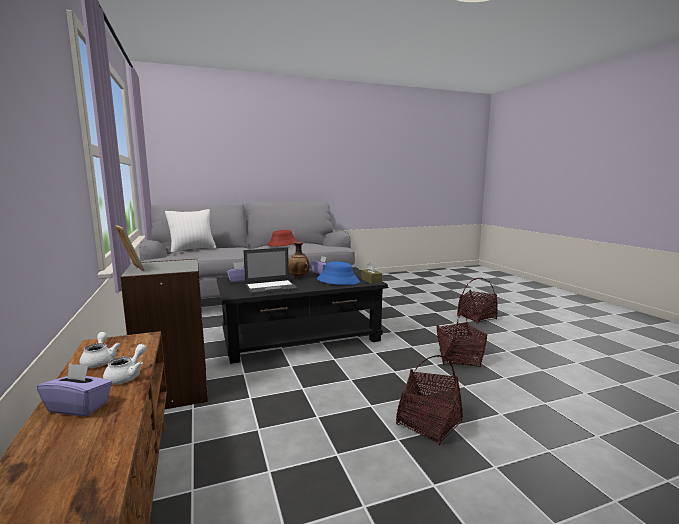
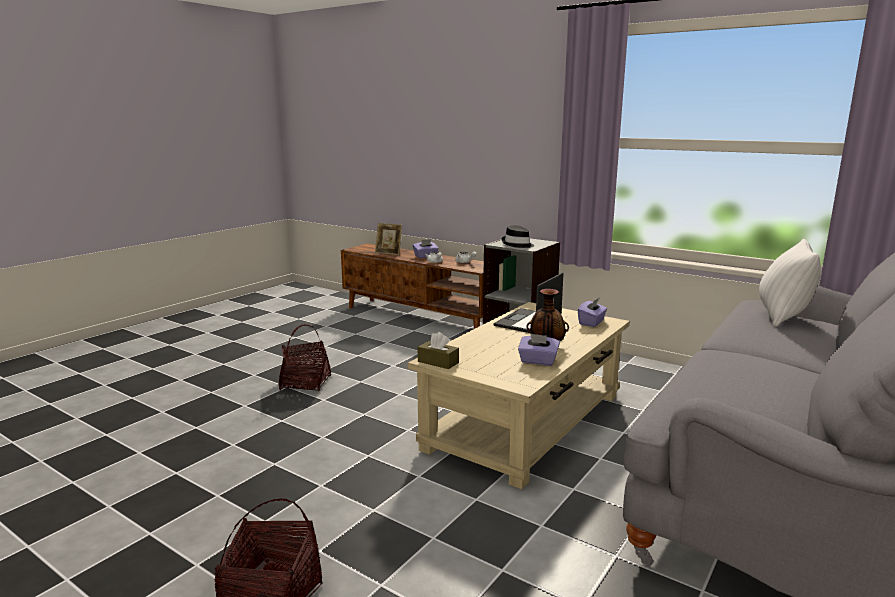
camera: 145 degrees right, 5 degrees up
picture frame [115,225,145,271] -> picture frame moved to [375,223,402,255]
black coffee table [217,267,388,364] -> beige coffee table [408,302,630,489]
red hat [267,230,298,247] -> none
blue hat [317,262,360,285] -> none
basket [436,307,487,367] -> none
none -> black hat [501,225,534,248]

